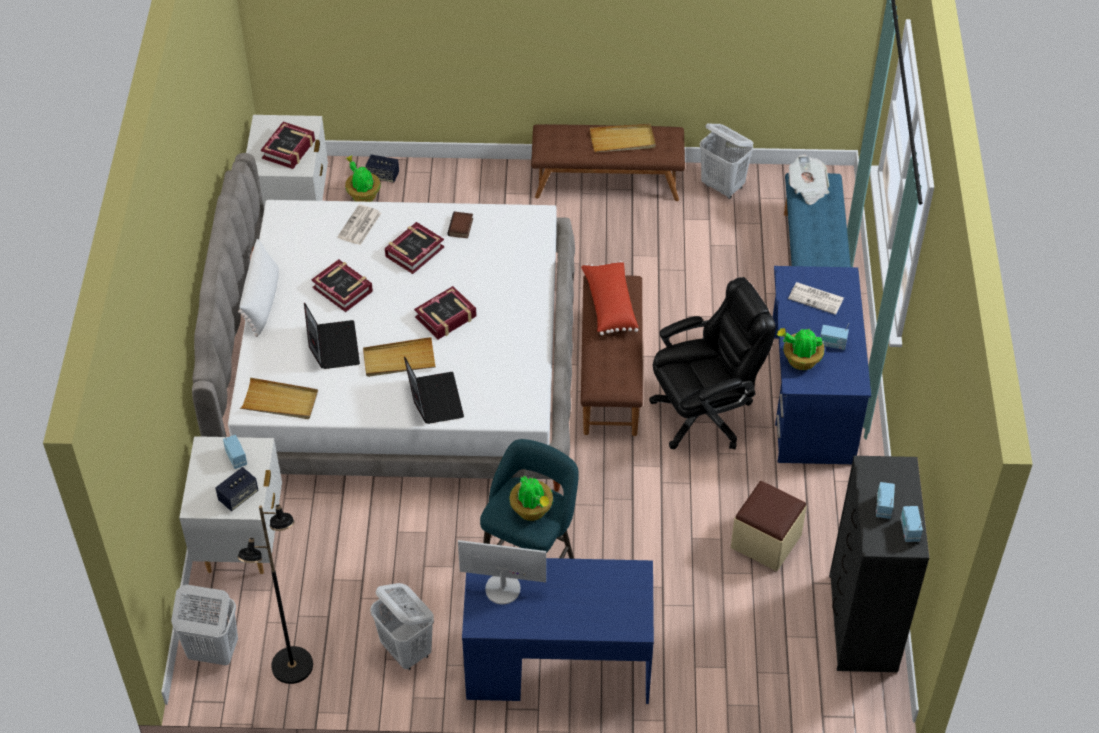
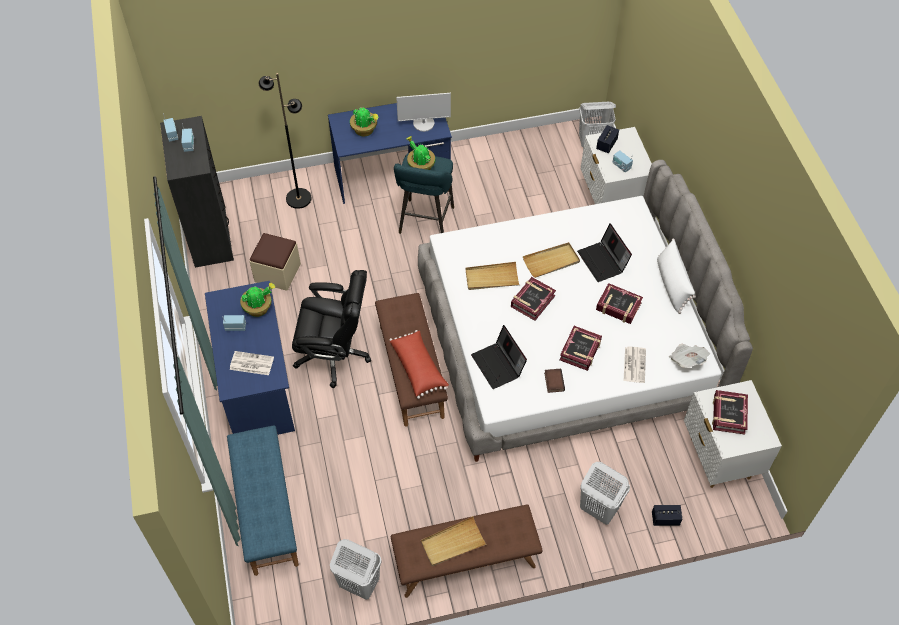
camera: 165 degrees right, 5 degrees up
black floor lamp [238,504,313,684] -> black floor lamp moved to [258,73,312,209]
beige tray [240,377,318,419] -> beige tray moved to [465,262,519,290]
potted plant [345,156,381,202] -> potted plant moved to [350,107,379,136]
white laundry basket [370,583,434,670] -> white laundry basket moved to [580,462,630,525]
laptop [404,357,464,424] -> laptop moved to [471,325,527,389]
black office chair [649,277,776,450] -> black office chair turned 135 degrees counterclockwise [292,270,371,388]
newspaper [788,155,829,205] -> newspaper moved to [669,344,710,368]

